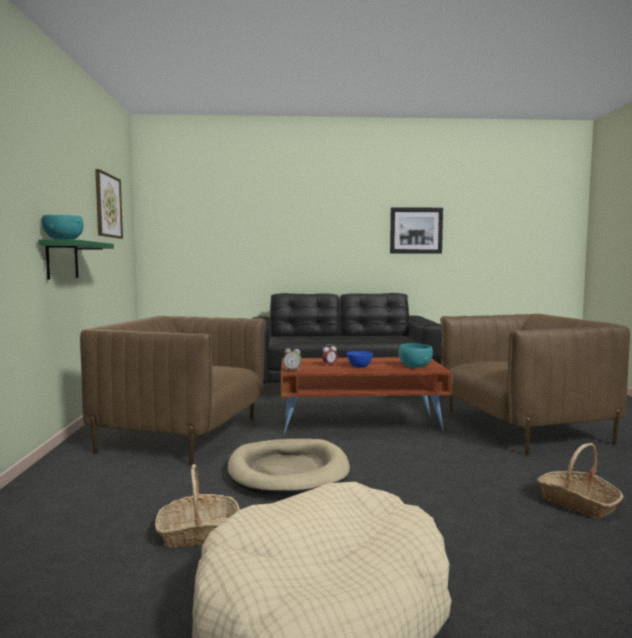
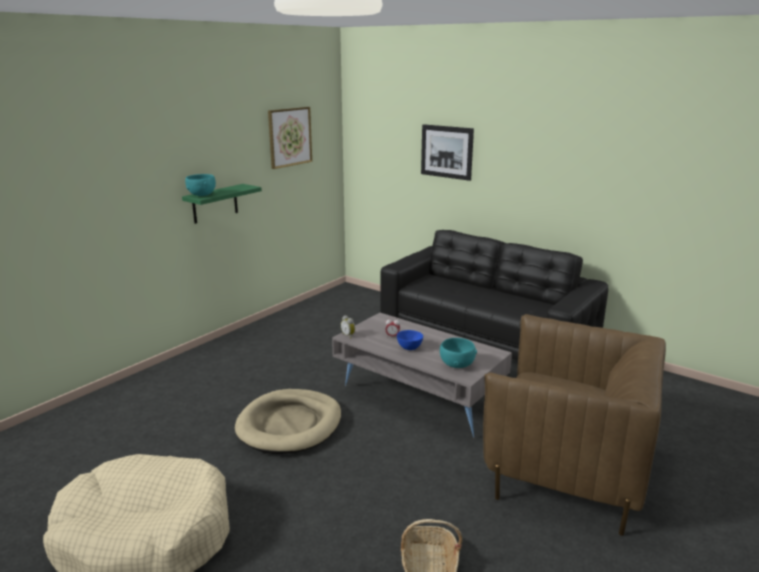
camera: 40 degrees right, 15 degrees up
brown armchair [80,316,265,465] -> none
basket [155,464,240,548] -> none
brown coffee table [281,357,453,434] -> grey coffee table [332,313,512,438]
picture [390,207,443,253] -> picture moved to [421,124,474,181]

